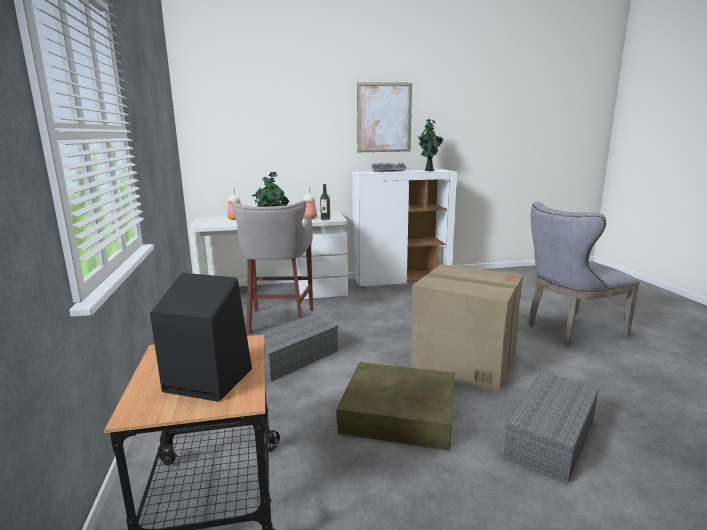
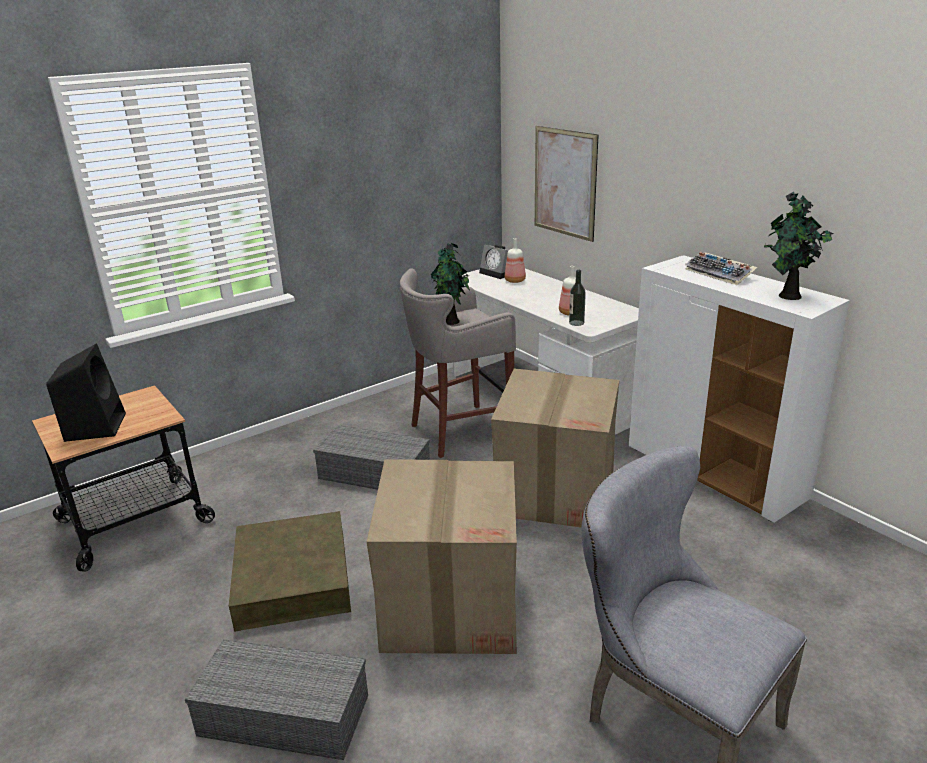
camera: 65 degrees right, 10 degrees up
picture [357,82,412,152] -> picture moved to [535,126,598,242]
none -> alarm clock [479,245,509,279]
none -> cardboard box [491,369,619,528]

